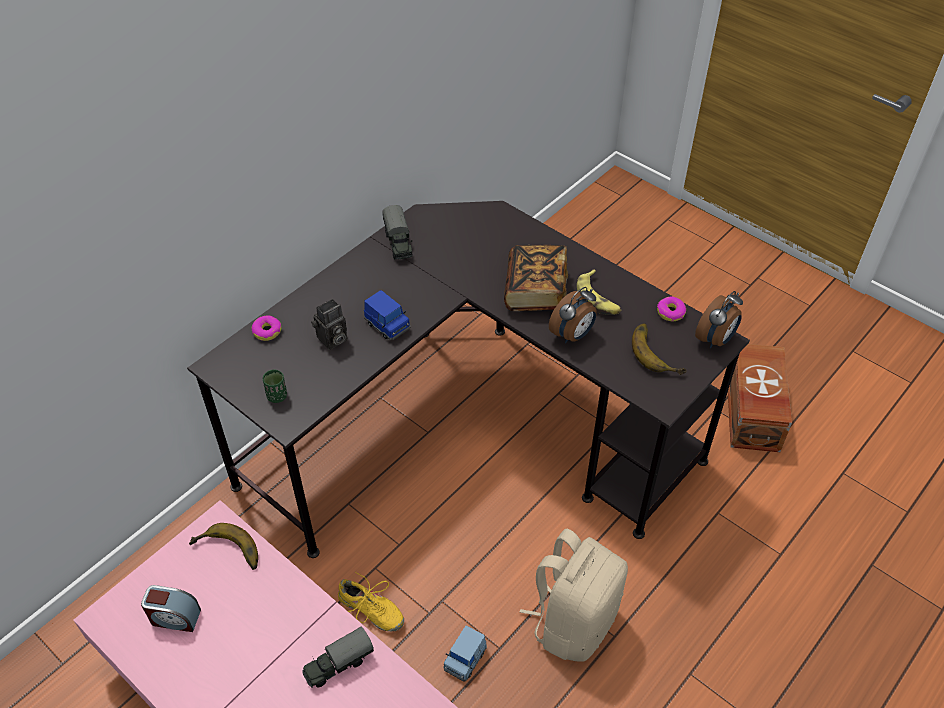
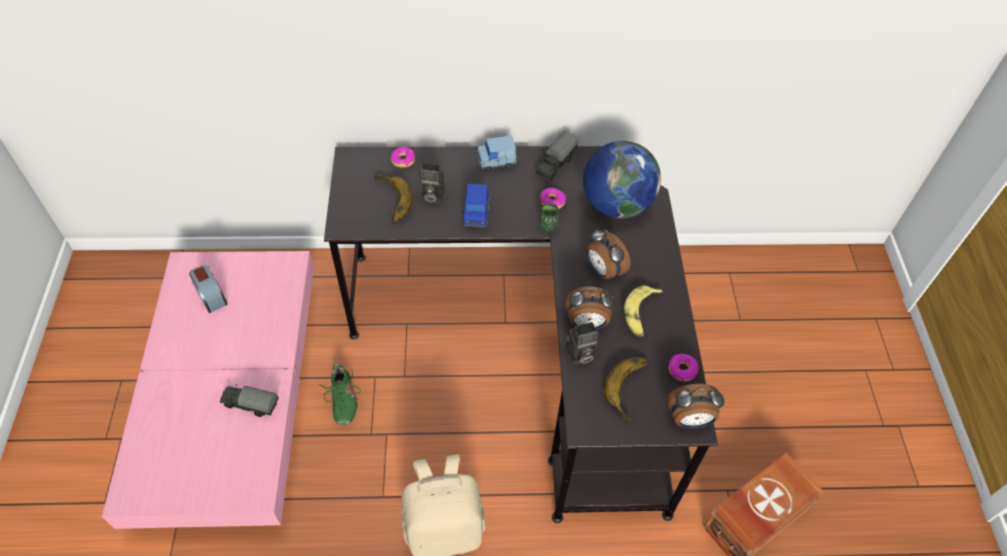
camera: 45 degrees right, 5 degrees up
banana [189,523,258,570] -> banana moved to [374,174,413,224]
green cup [263,370,287,403] -> green cup moved to [539,203,559,231]
yellow shoe [338,572,404,631] -> green shoe [318,364,361,426]
blue toy car [443,625,487,681] -> blue toy car moved to [476,135,517,171]
book [504,245,568,311] -> alarm clock [586,229,631,280]
none -> donut [540,188,566,209]
none -> camera [565,322,598,364]
none -> globe [583,141,661,219]

